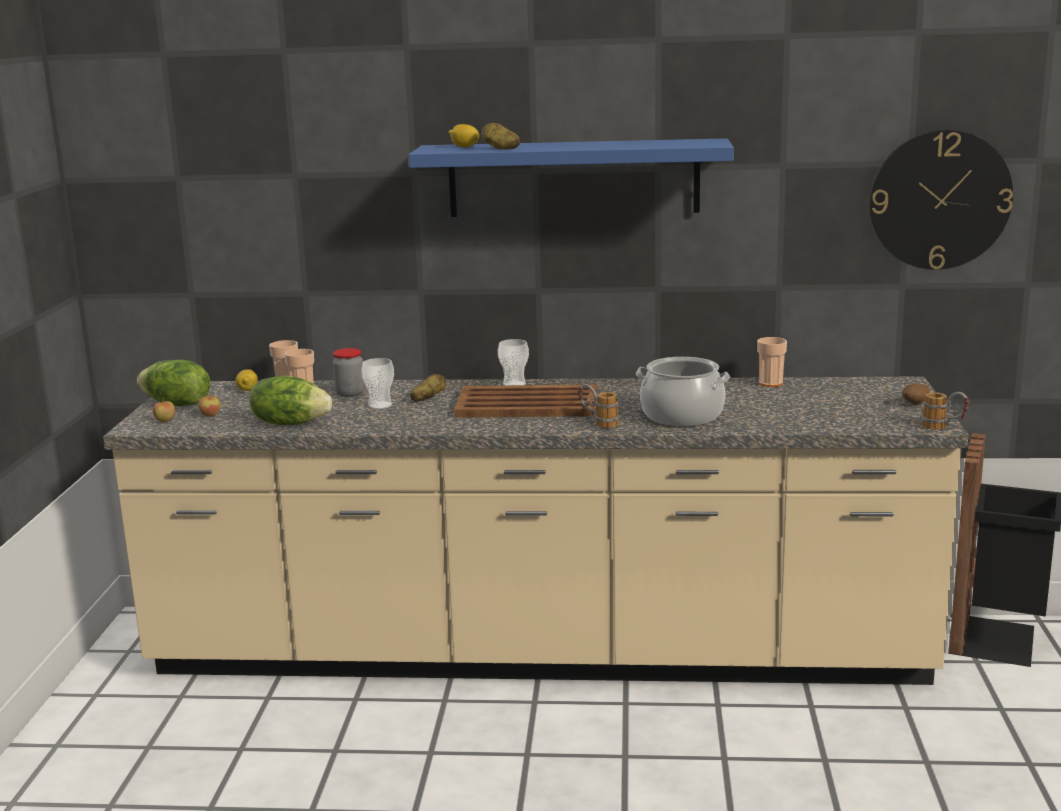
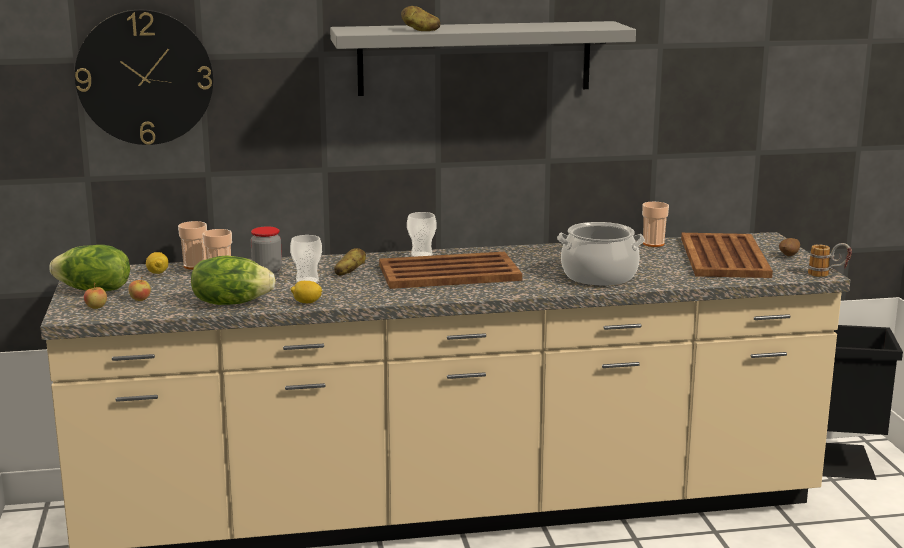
camera: 15 degrees left, 0 degrees up
blue shelf [409,138,734,217] -> grey shelf [330,21,636,96]
lemon [449,124,479,147] -> lemon moved to [291,281,322,303]
mug [578,384,619,428] -> none
wall clock [869,129,1013,270] -> wall clock moved to [75,10,213,145]
none -> brown tray [681,233,773,278]

